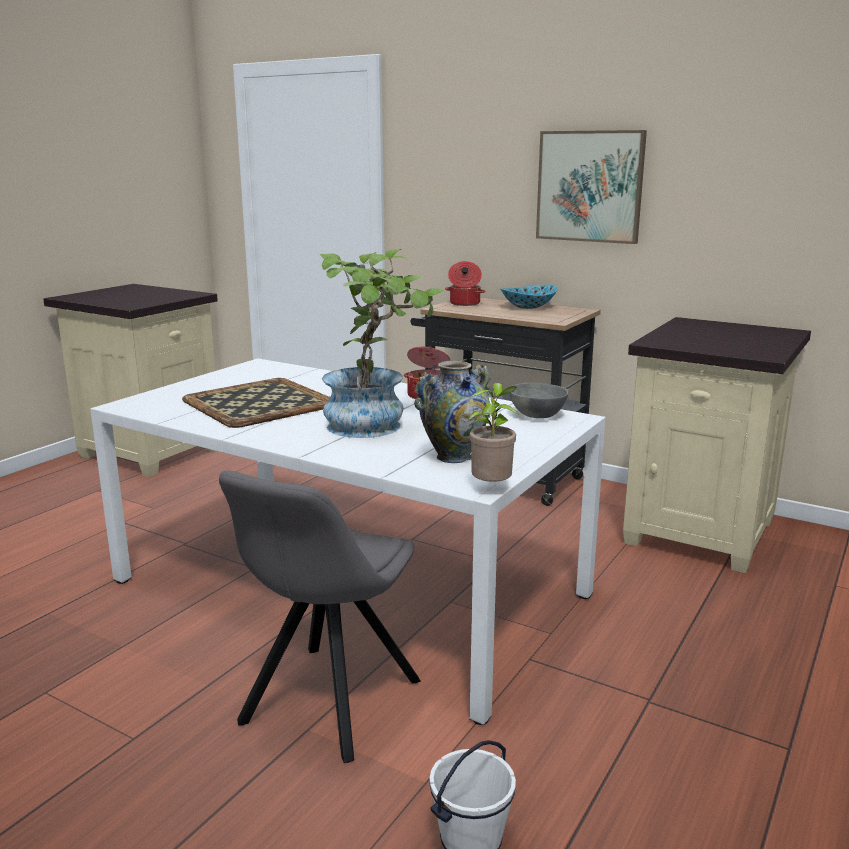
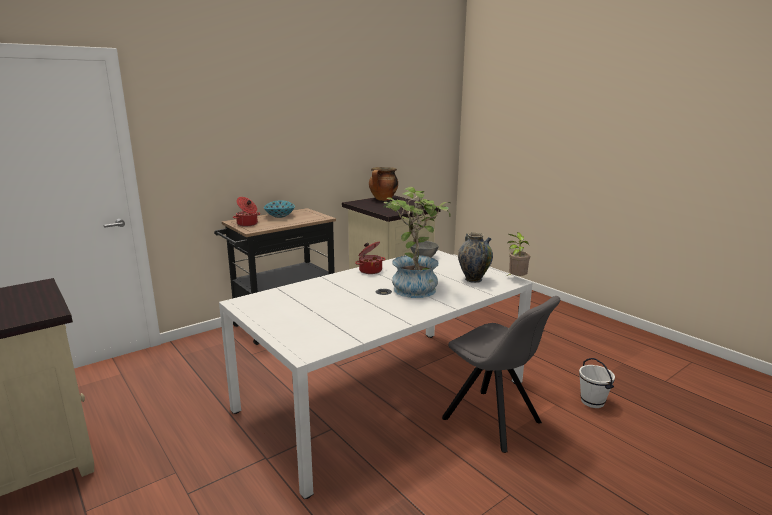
camera: 70 degrees left, 0 degrees up
tray [182,378,330,428] -> none
picture [536,130,647,244] -> none
none -> cooking pot [369,167,398,201]

